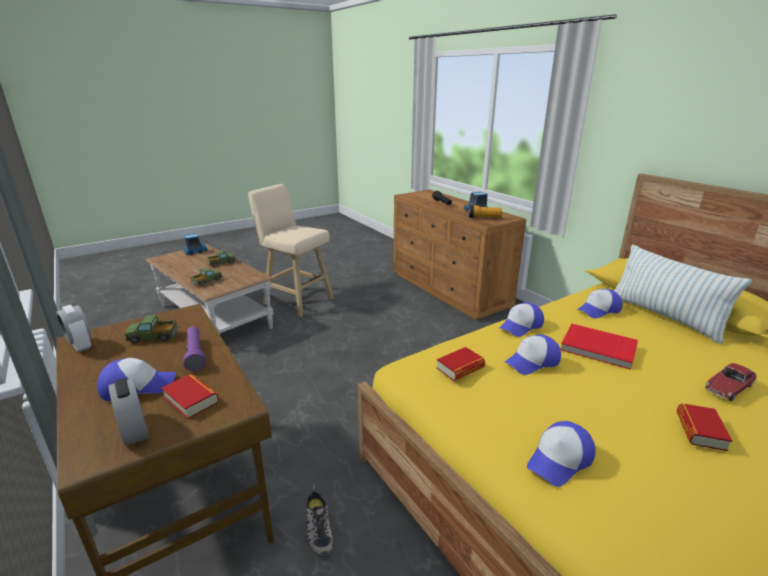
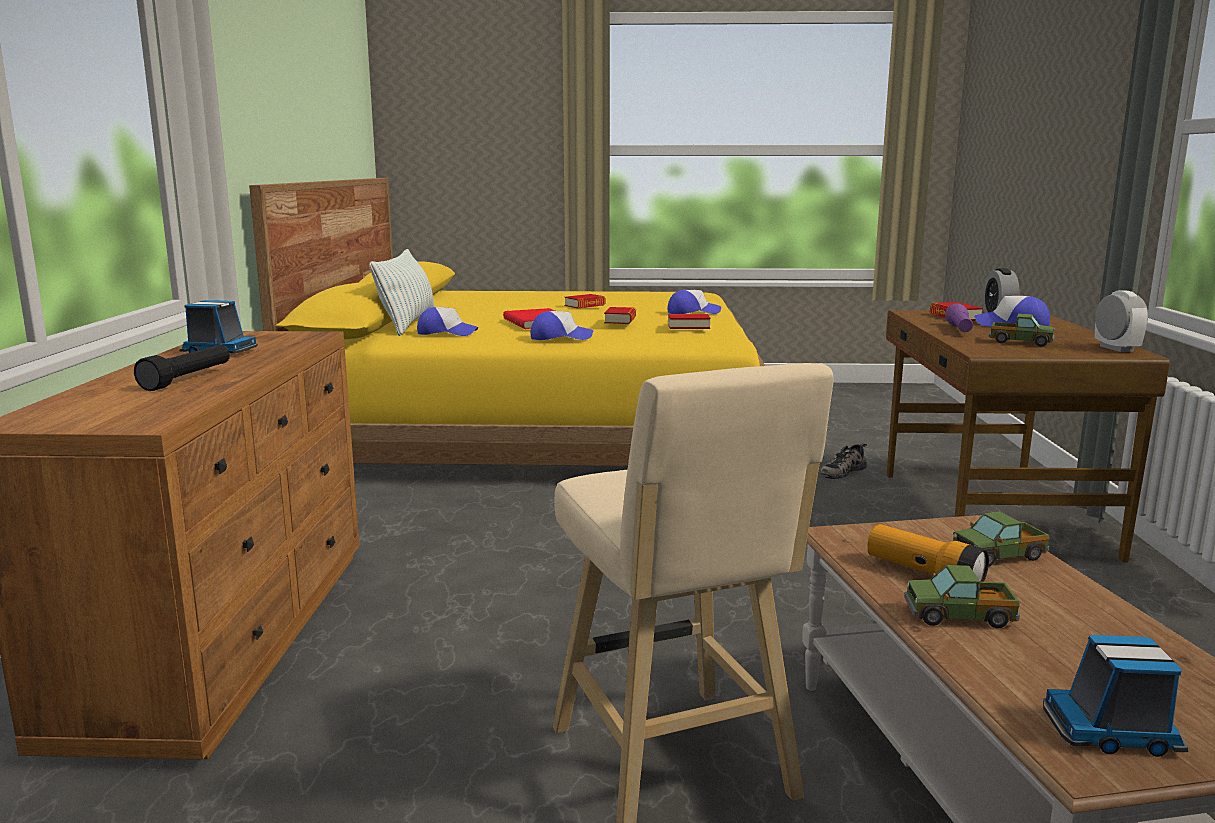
camera: 145 degrees left, 10 degrees down
shoe [306,485,334,557] -> shoe turned 150 degrees counterclockwise [821,443,867,479]
flashlight [469,205,502,218] -> flashlight moved to [867,524,989,582]
cap [504,334,561,375] -> book [604,307,636,324]
toy car [705,363,757,401] -> none

